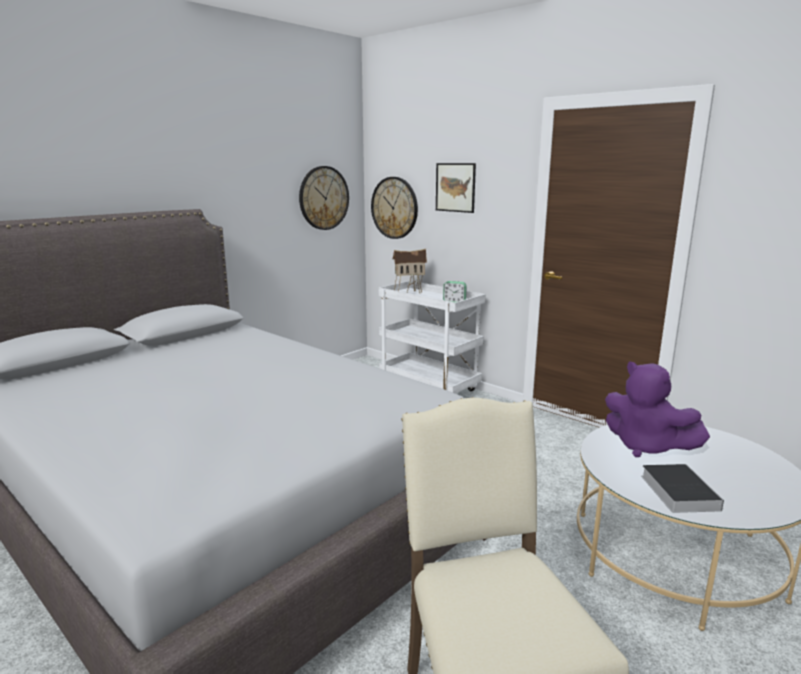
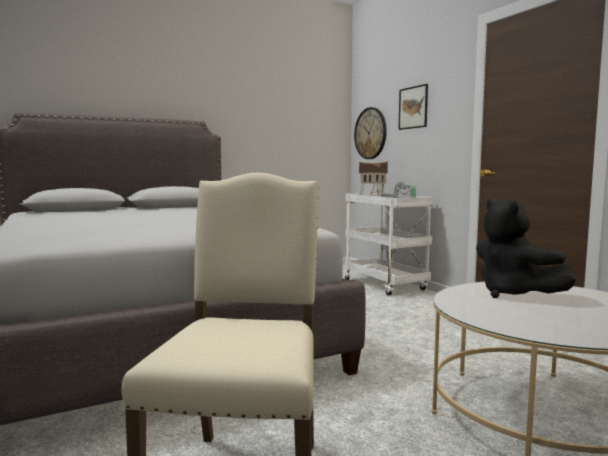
camera: 20 degrees right, 10 degrees down
wall clock [299,166,349,230] -> none
purple plush toy [605,362,710,457] -> black plush toy [476,199,576,298]
book [641,464,724,513] -> none

